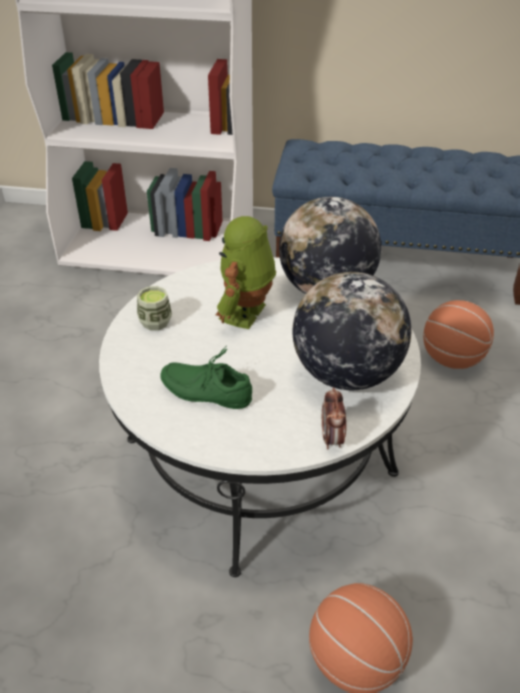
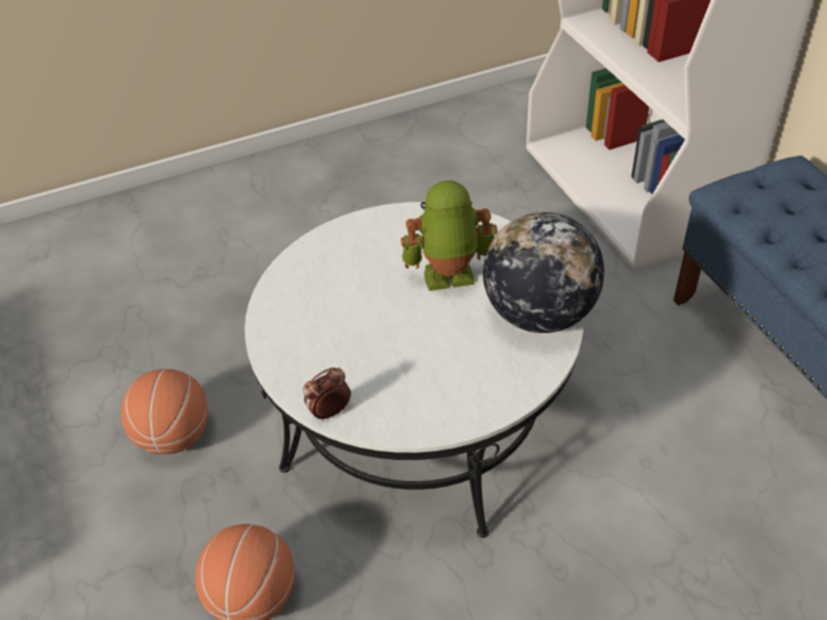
camera: 60 degrees right, 5 degrees up
cup [137,286,172,331] -> none
green shoe [160,345,252,409] -> none
globe [293,272,411,390] -> none
basketball [423,300,494,369] -> basketball moved to [121,369,208,454]

